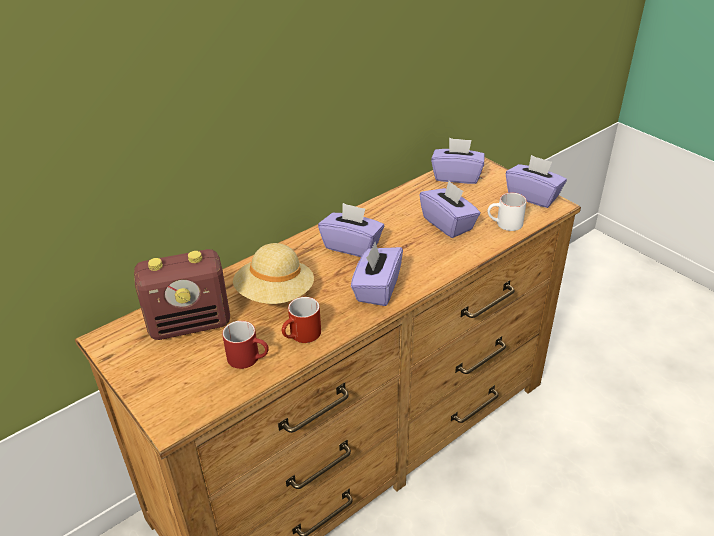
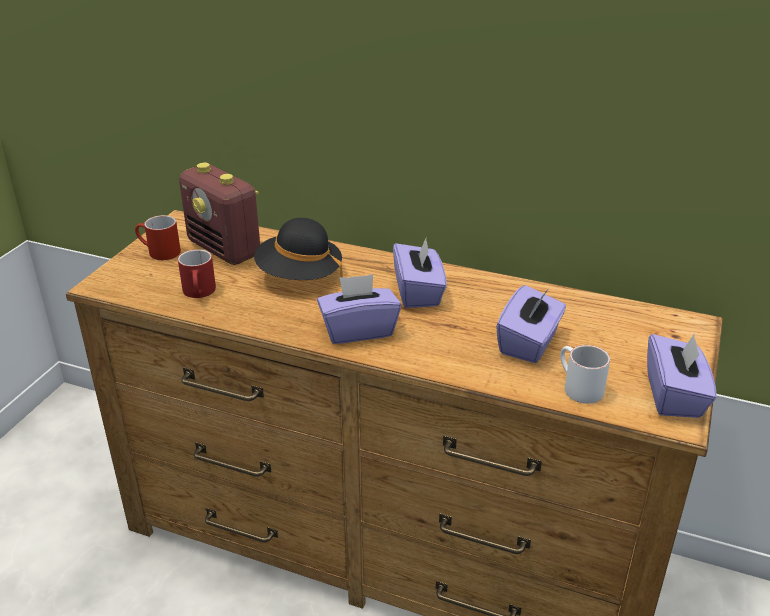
camera: 60 degrees right, 5 degrees down
beige hat [233,243,314,304] -> black hat [254,218,343,280]
red mug [282,297,321,343] -> red mug moved to [135,215,181,260]
purple tissue box [431,138,485,184] -> none

